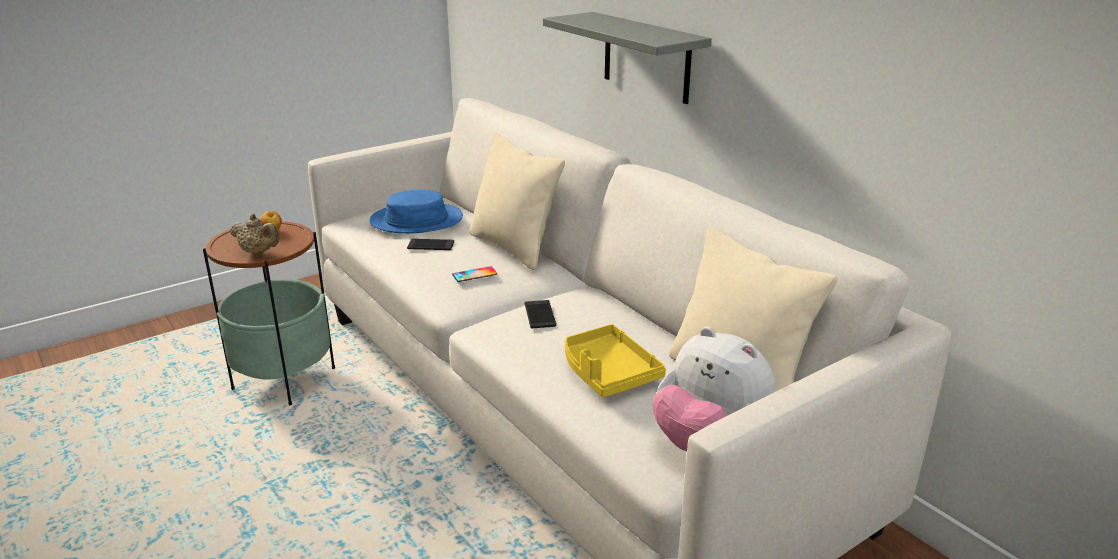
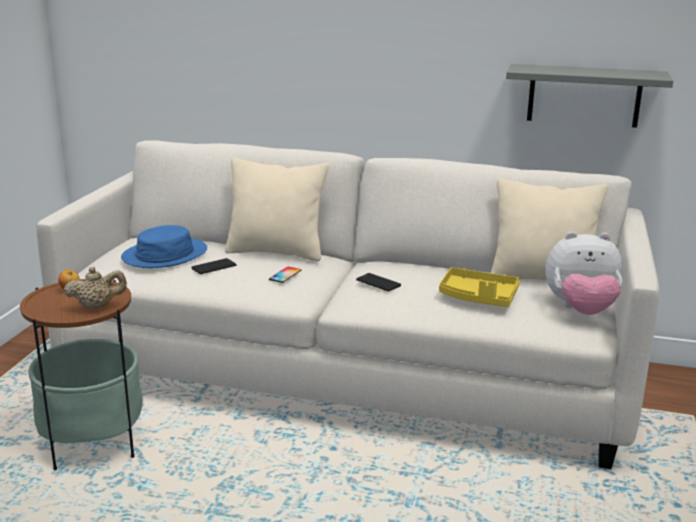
camera: 40 degrees left, 5 degrees down
grey shelf [543,12,712,104] -> grey shelf moved to [506,64,673,128]

